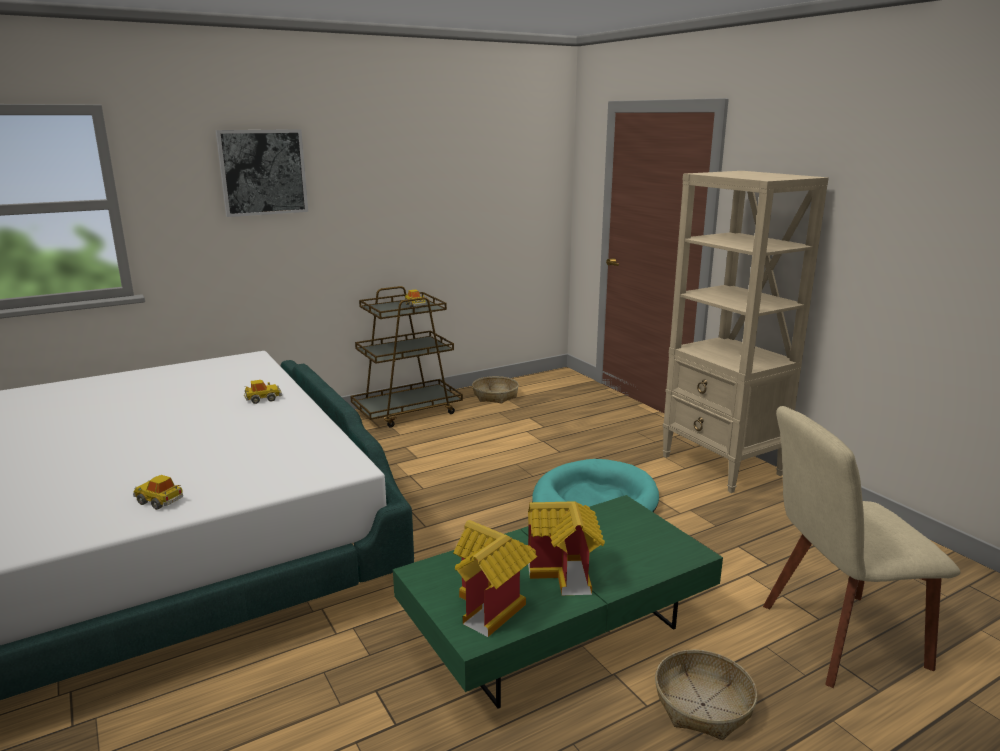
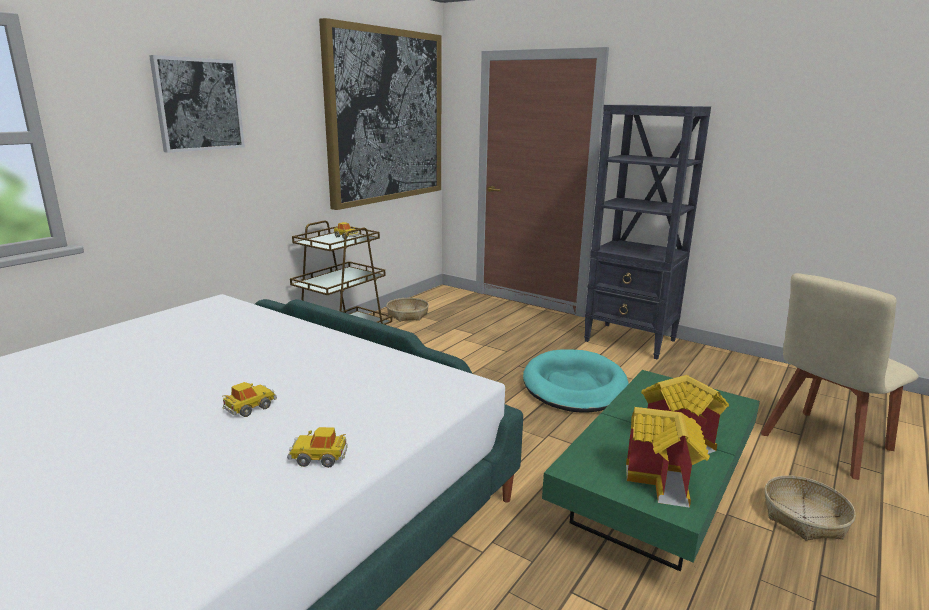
camera: 25 degrees left, 0 degrees up
toy car [244,380,282,404] -> toy car moved to [222,382,277,417]
beige bookcase [662,171,829,493] -> black bookcase [584,105,711,359]
none -> picture [319,18,442,210]

